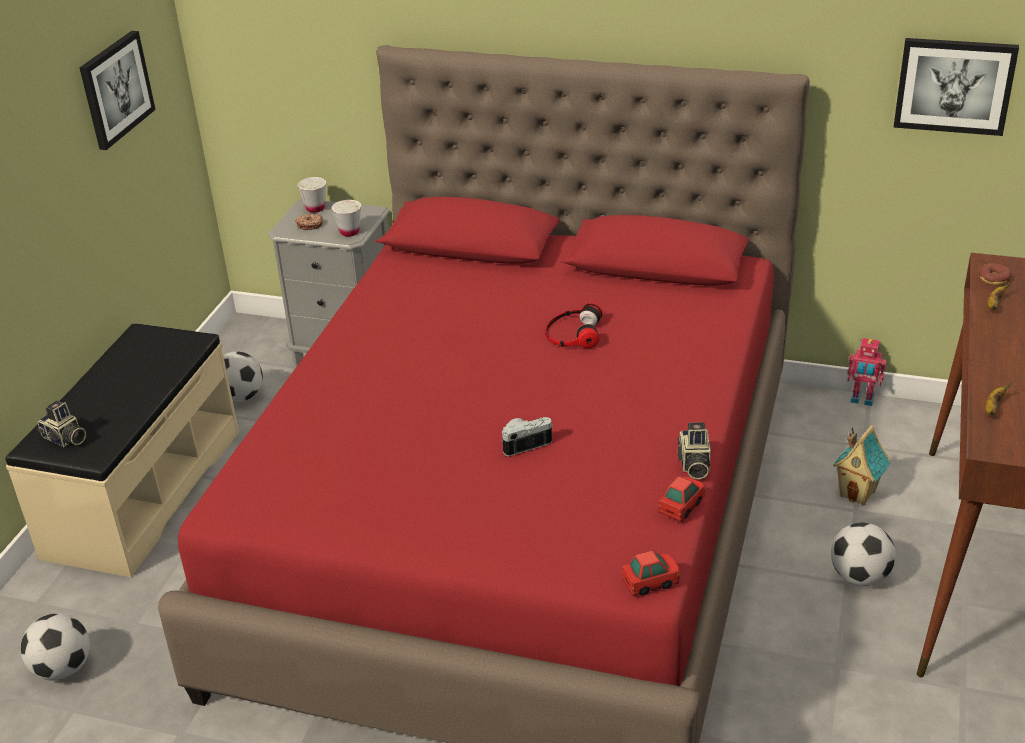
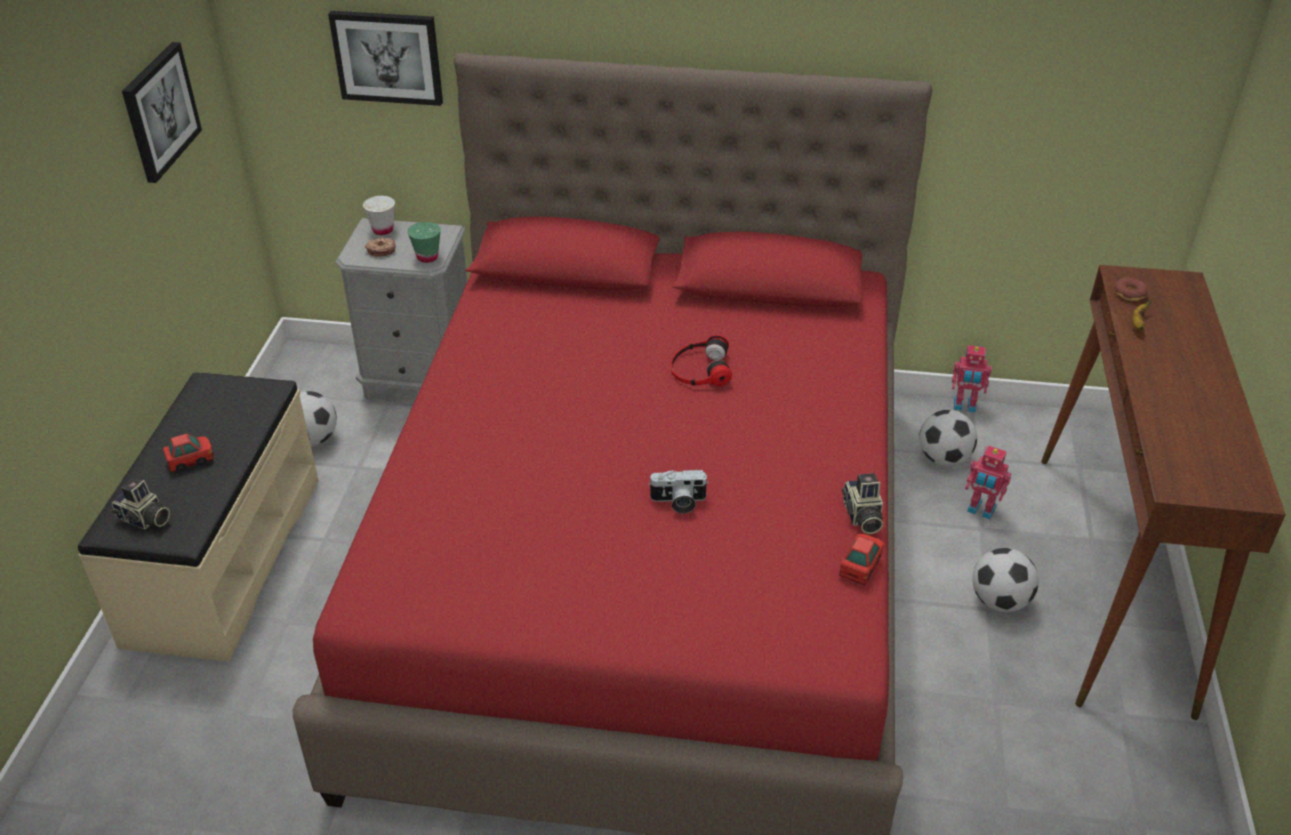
camera: 10 degrees left, 5 degrees up
football [21,613,90,680] -> football moved to [919,410,977,466]
white cup [331,200,361,237] -> green cup [408,222,441,263]
camera [501,417,553,456] -> camera turned 150 degrees counterclockwise [648,470,709,514]
toy car [622,550,680,596] -> toy car moved to [163,434,214,472]
toy house [833,425,891,506] -> toy robot [965,445,1011,520]
picture [893,38,1019,136] -> picture moved to [328,11,443,106]
banana [985,382,1012,415] -> none

